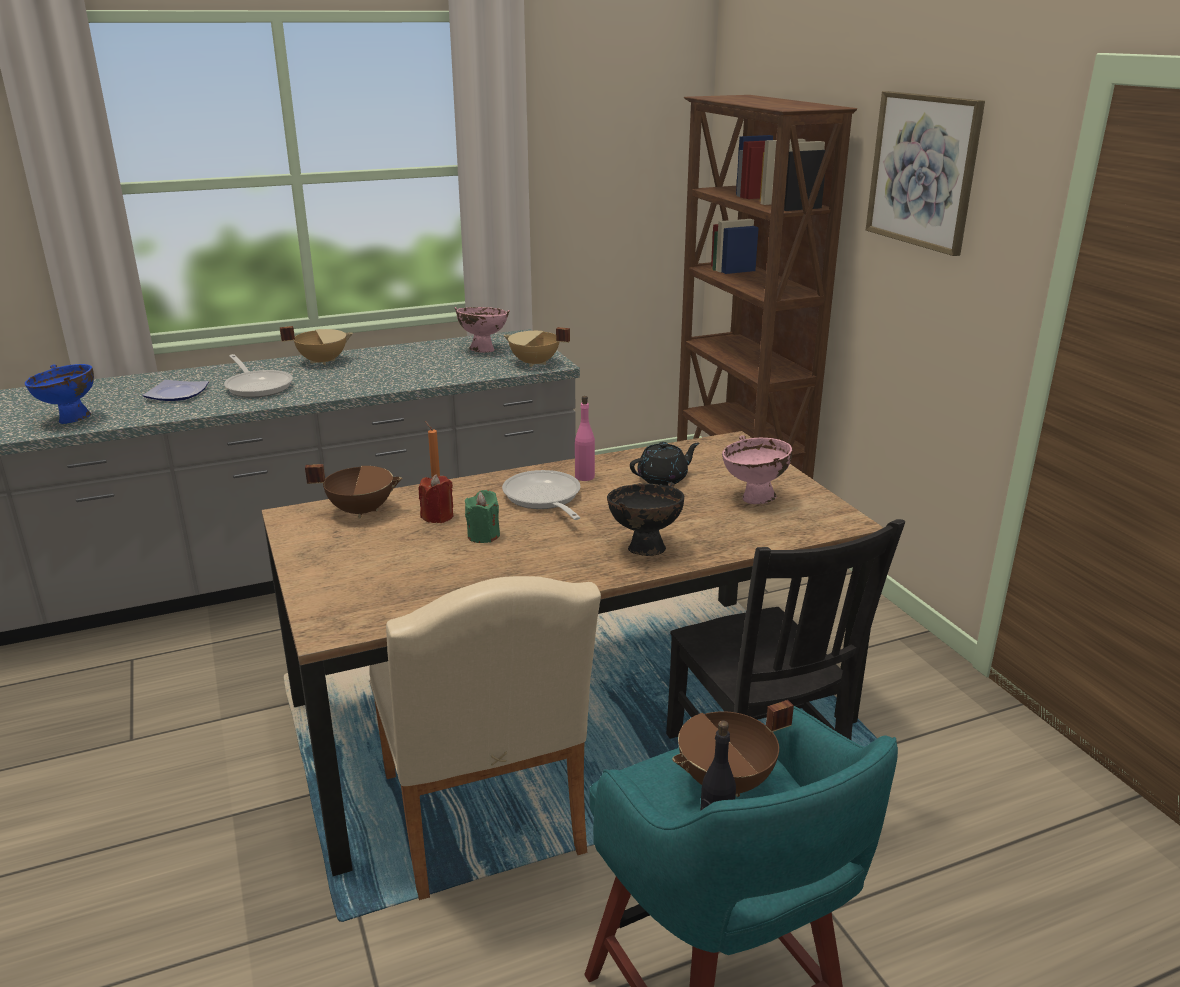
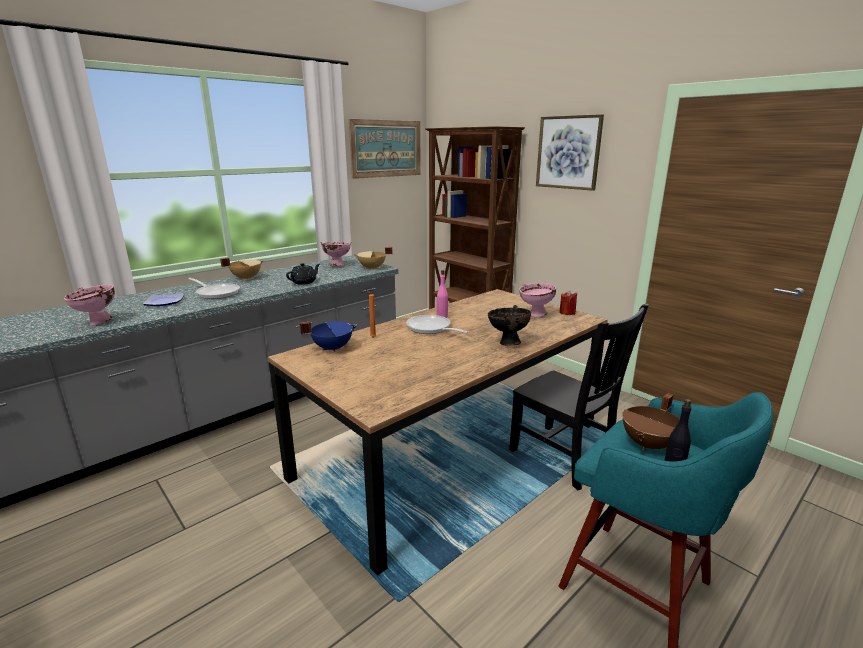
camera: 20 degrees left, 5 degrees down
blue bowl [25,364,94,424] -> pink bowl [64,285,115,325]
brown cooking pot [305,464,402,518] -> blue cooking pot [299,321,357,352]
beige chair [369,576,601,900] -> none
red candle [419,474,453,523] -> red candle moved to [559,291,577,315]
green candle [465,490,500,543] -> none
black teapot [630,442,699,486] -> black teapot moved to [286,263,320,285]
none -> picture [349,119,421,179]

